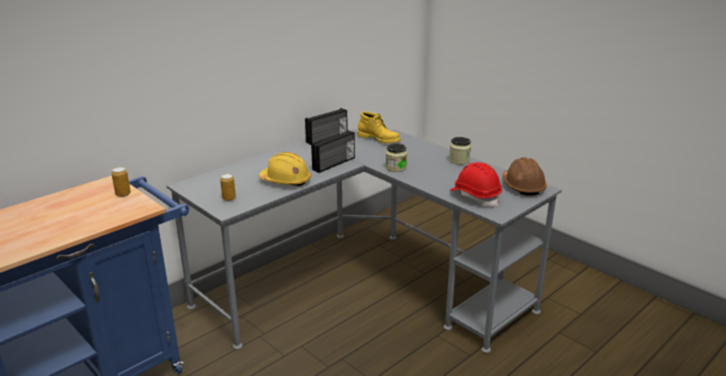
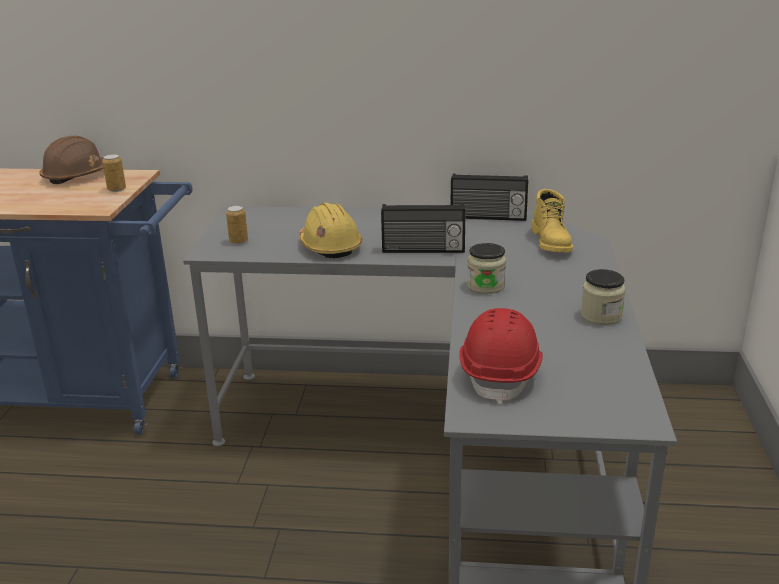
camera: 50 degrees right, 0 degrees up
brown hard hat [503,157,547,196] -> brown hard hat moved to [39,136,104,184]

